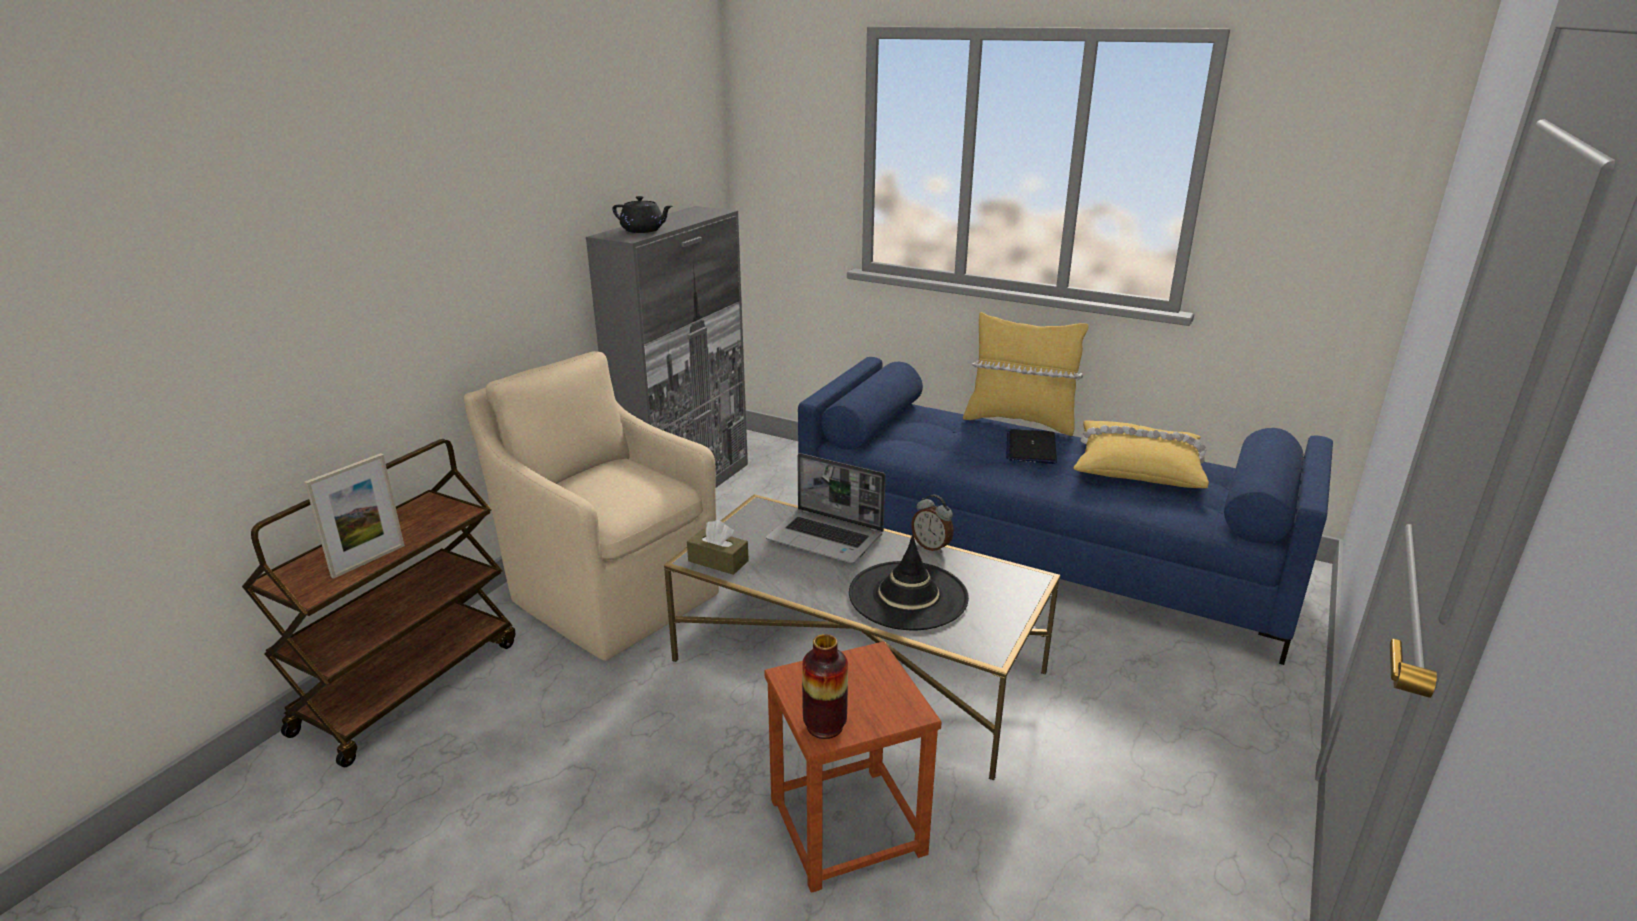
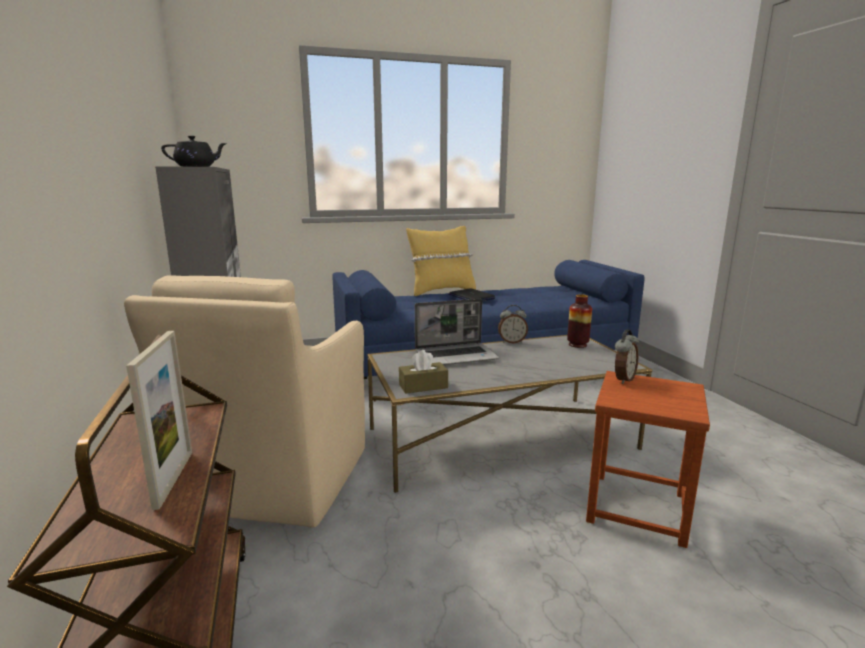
camera: 45 degrees left, 10 degrees down
beige armchair [464,351,719,661] -> beige armchair turned 75 degrees counterclockwise [124,275,365,527]
vase [802,634,848,739] -> vase moved to [567,294,592,348]
black hat [849,535,969,630] -> none
yellow pillow [1073,420,1209,488] -> none
none -> alarm clock [615,330,639,384]

